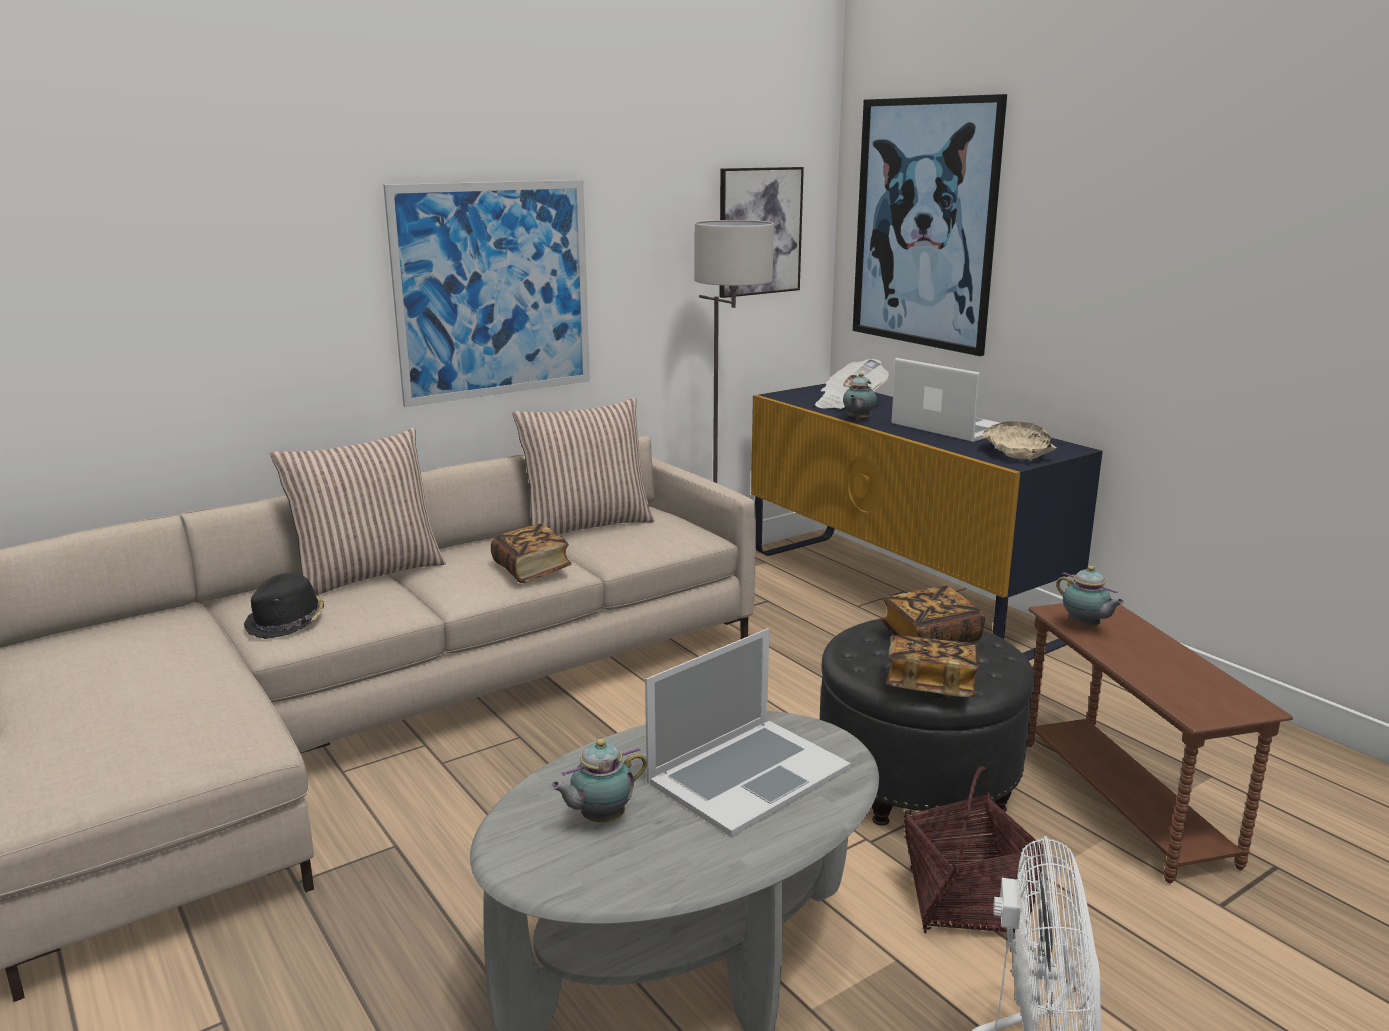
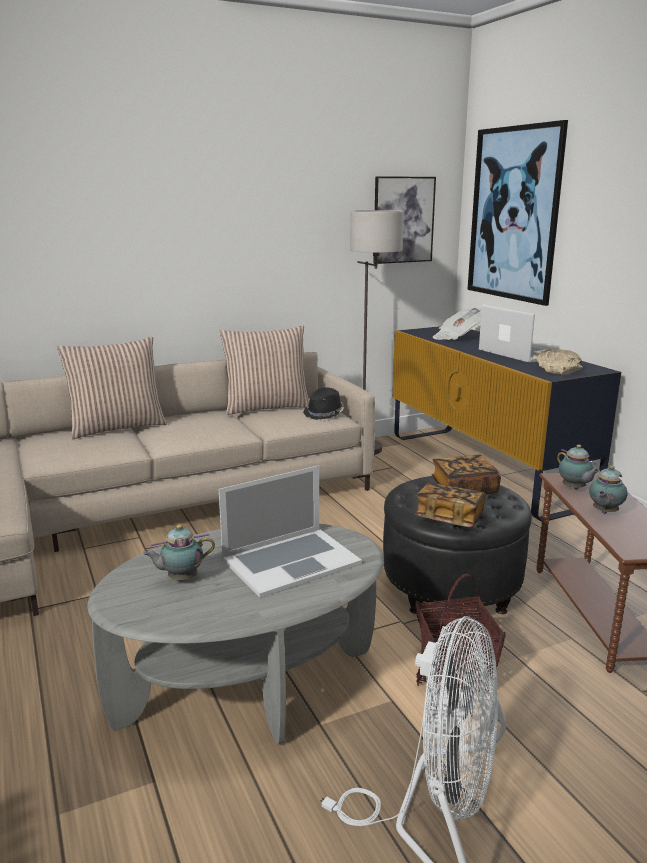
camera: 10 degrees right, 0 degrees up
black hat [244,573,324,639] -> black hat moved to [303,387,344,420]
picture [383,180,590,407] -> none
book [491,523,572,583] -> none
teapot [843,373,877,421] -> teapot moved to [589,466,628,514]

